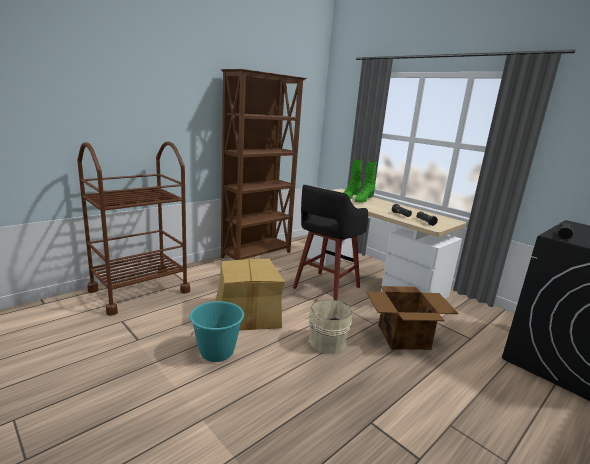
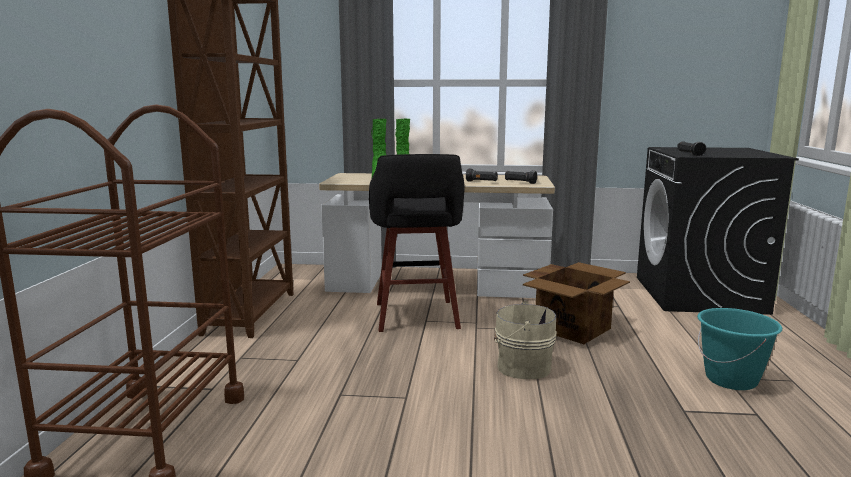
camera: 40 degrees left, 5 degrees down
turquoise bucket [190,301,244,362] -> turquoise bucket moved to [697,308,782,390]
cardboard box [215,258,285,330] -> none

